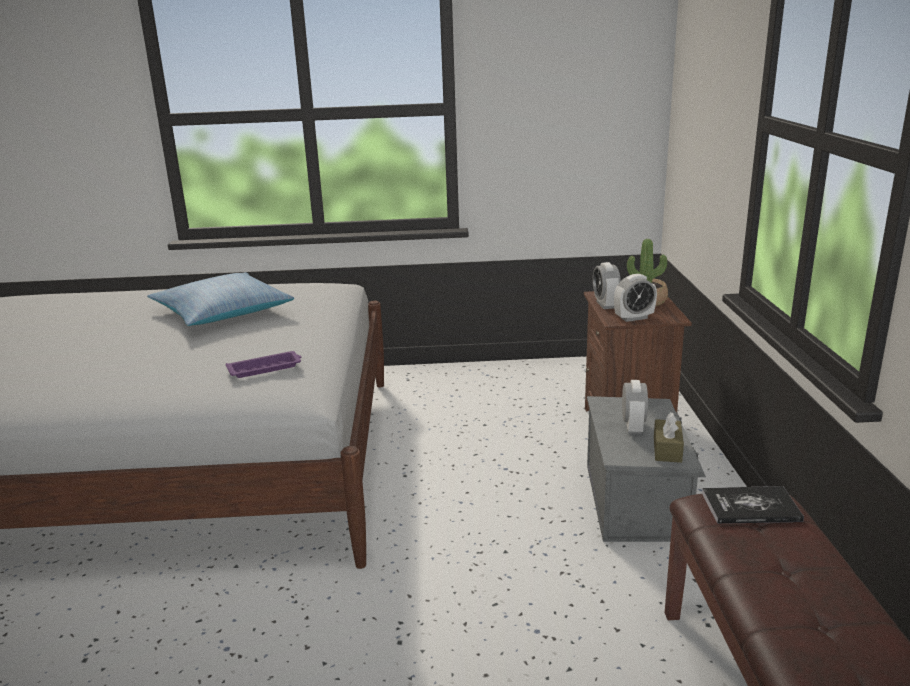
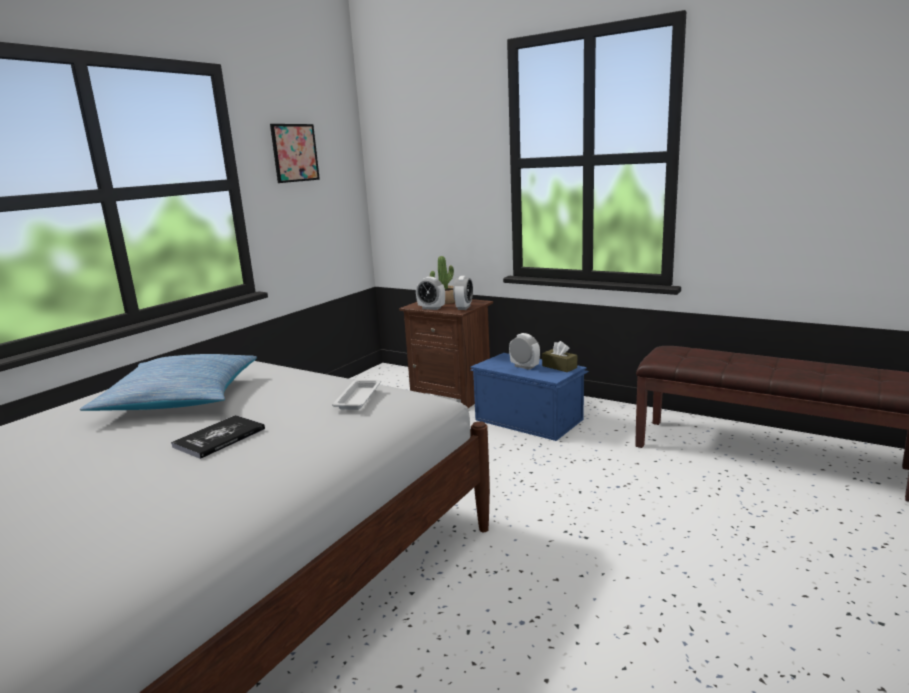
camera: 55 degrees left, 5 degrees down
purple tray [226,351,301,378] -> white tray [332,380,381,410]
grey storage box [587,396,706,542] -> blue storage box [470,353,589,441]
book [702,486,804,524] -> book moved to [171,415,265,459]
none -> picture [270,124,320,183]

